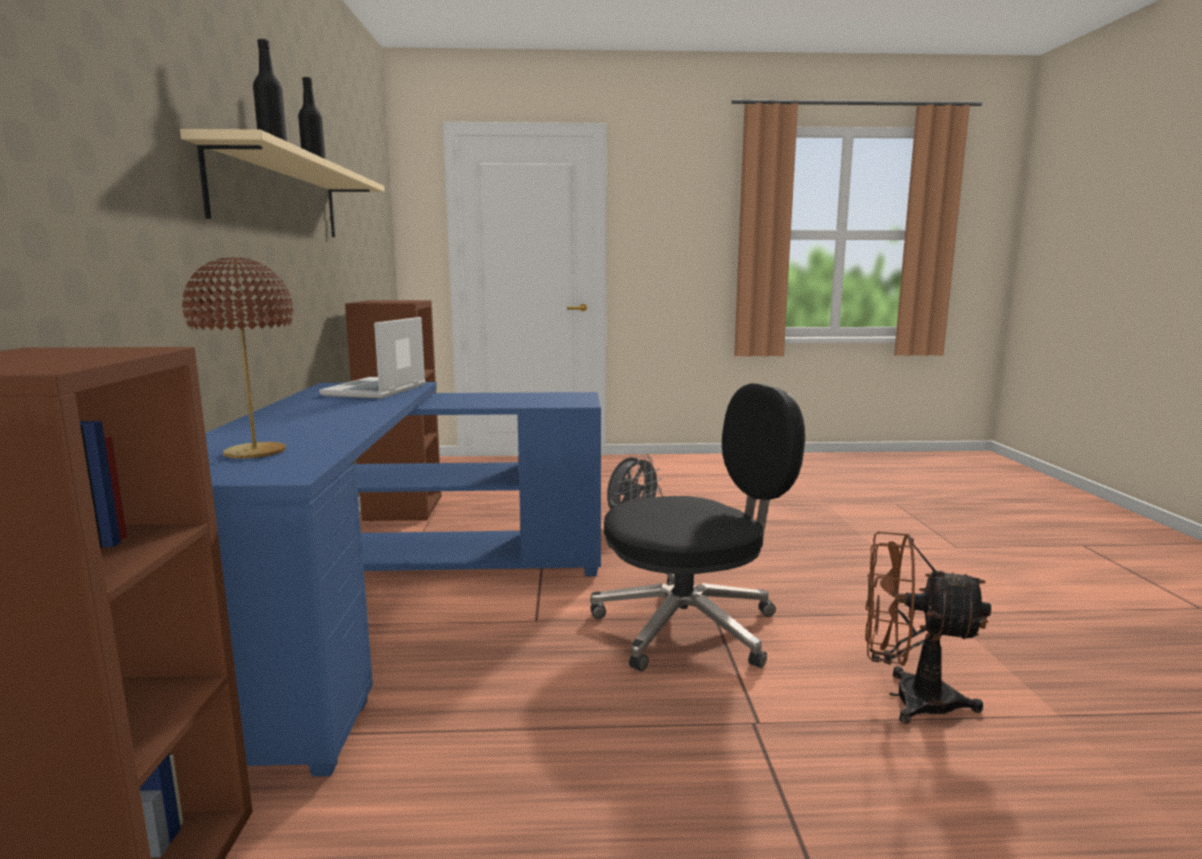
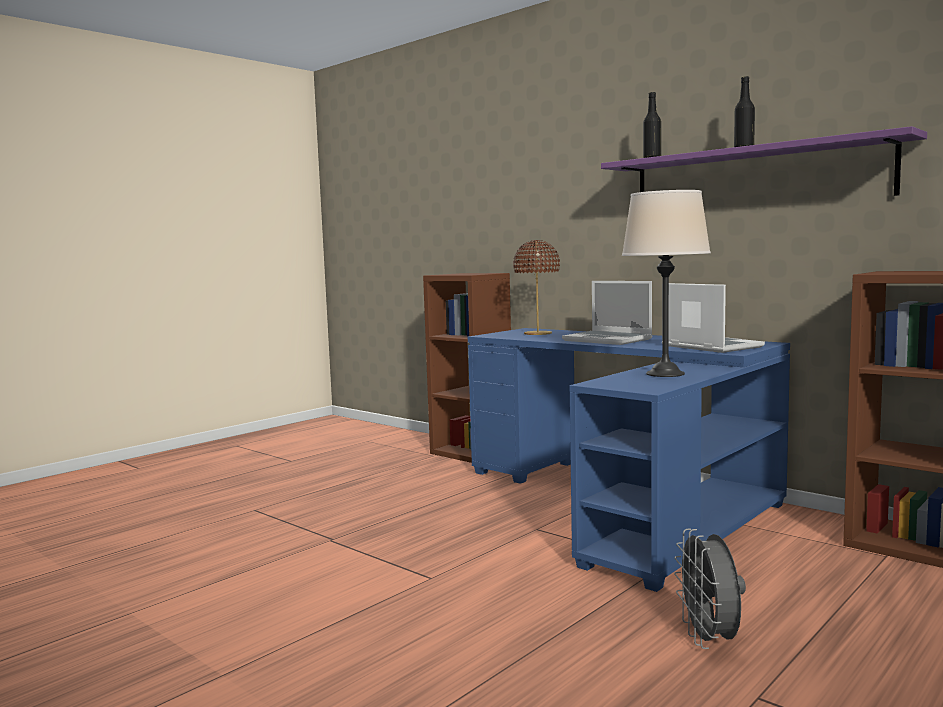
camera: 135 degrees right, 5 degrees down
beige shelf [180,129,385,237] -> purple shelf [601,126,927,196]
black office chair [590,384,805,672] -> none
brown fan [865,532,991,724] -> none
none -> laptop [562,281,653,345]
none -> beige table lamp [622,190,711,377]

